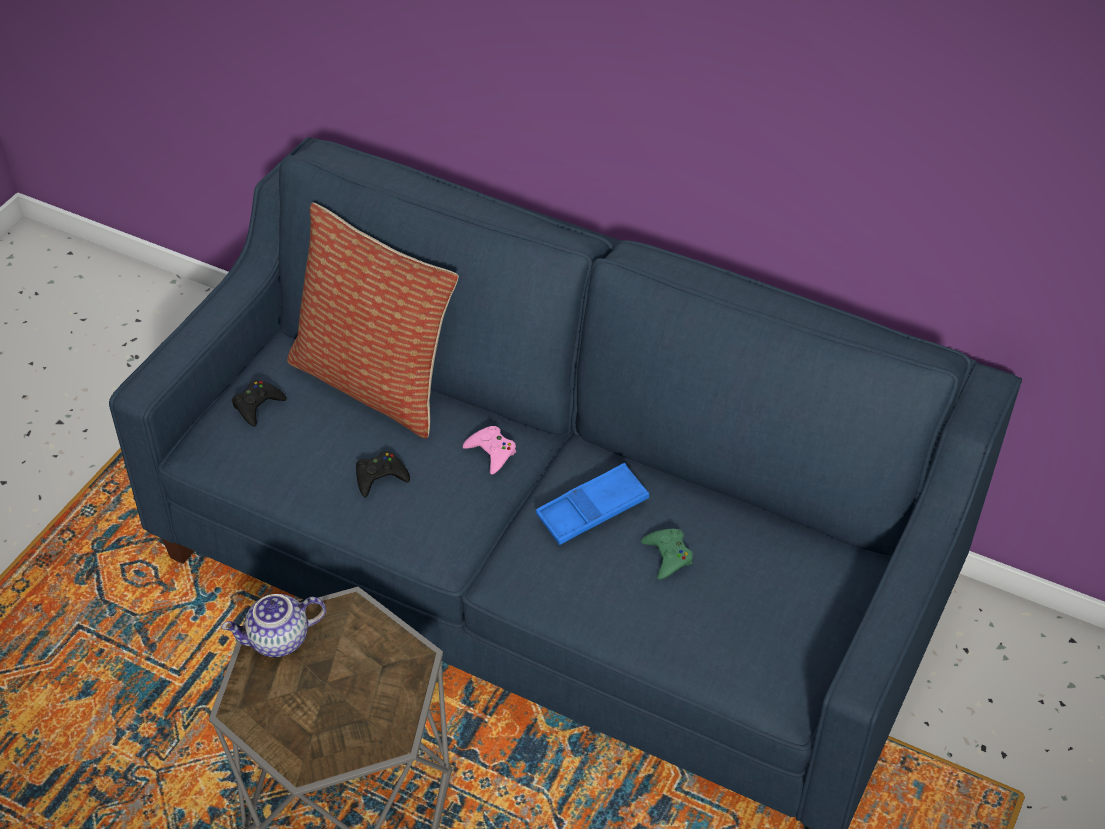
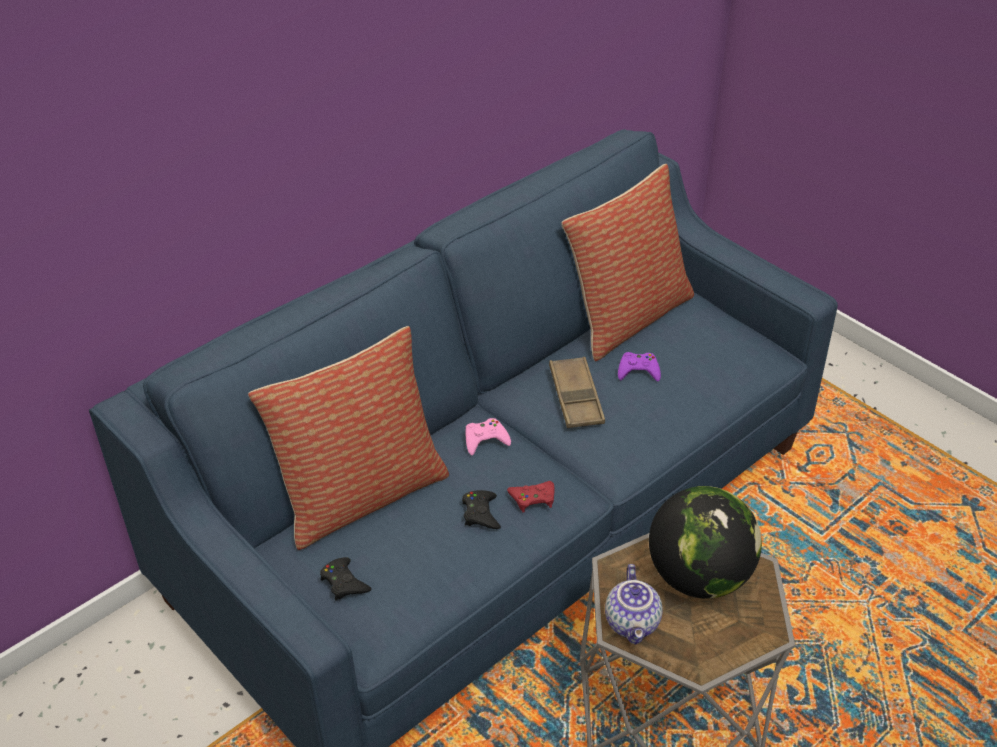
camera: 70 degrees left, 5 degrees down
blue tray [536,463,649,545] -> brown tray [549,357,605,428]
green game controller [641,529,693,580] -> purple game controller [618,352,661,381]
none -> red game controller [507,481,555,512]
none -> pillow [561,164,694,361]
none -> globe [649,486,762,599]

